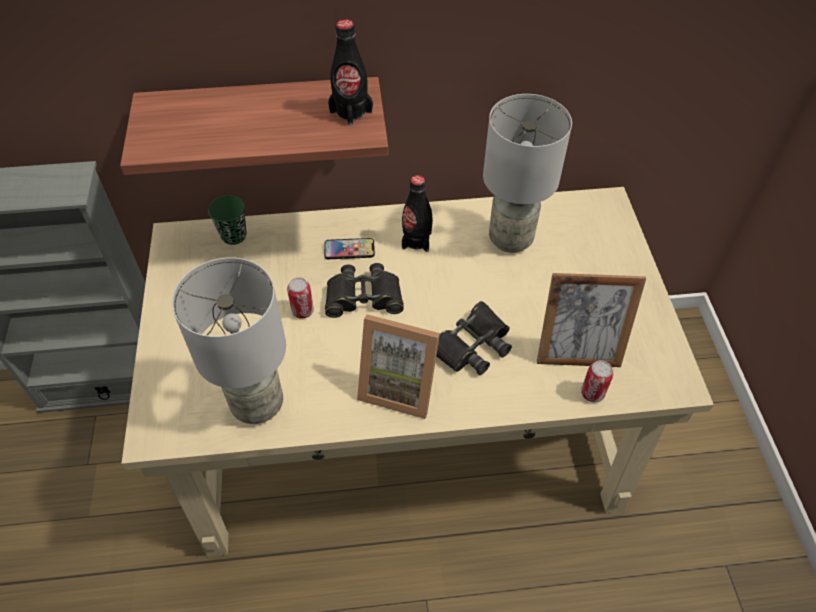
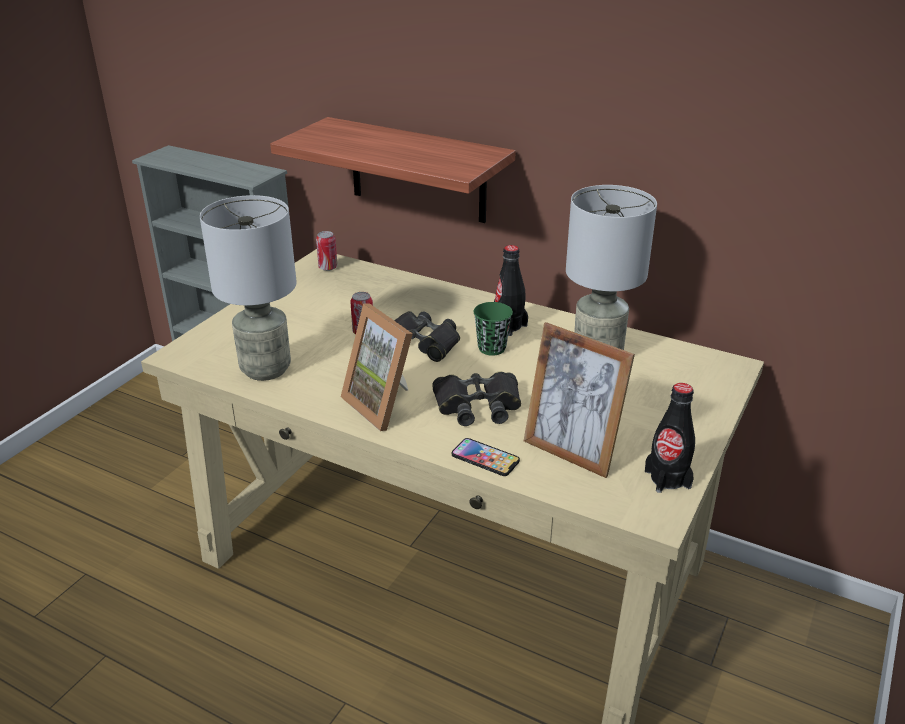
camera: 35 degrees right, 20 degrees down
green cup [208,195,247,245] -> green cup moved to [473,302,513,356]
phone [324,238,375,259] -> phone moved to [452,438,520,476]
black bottle [328,19,373,126] -> black bottle moved to [645,383,695,493]
can [581,360,613,402] -> can moved to [316,231,338,271]

